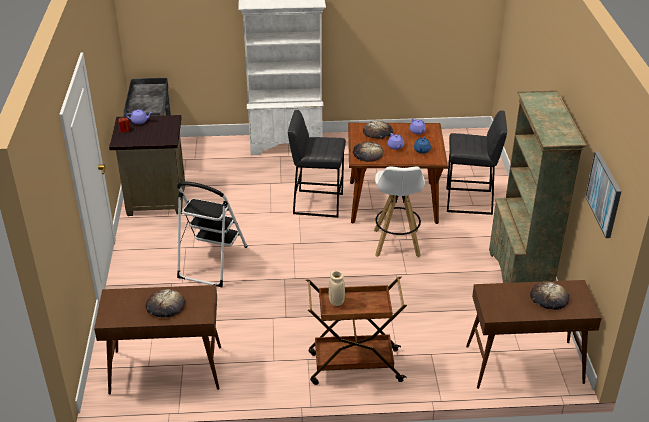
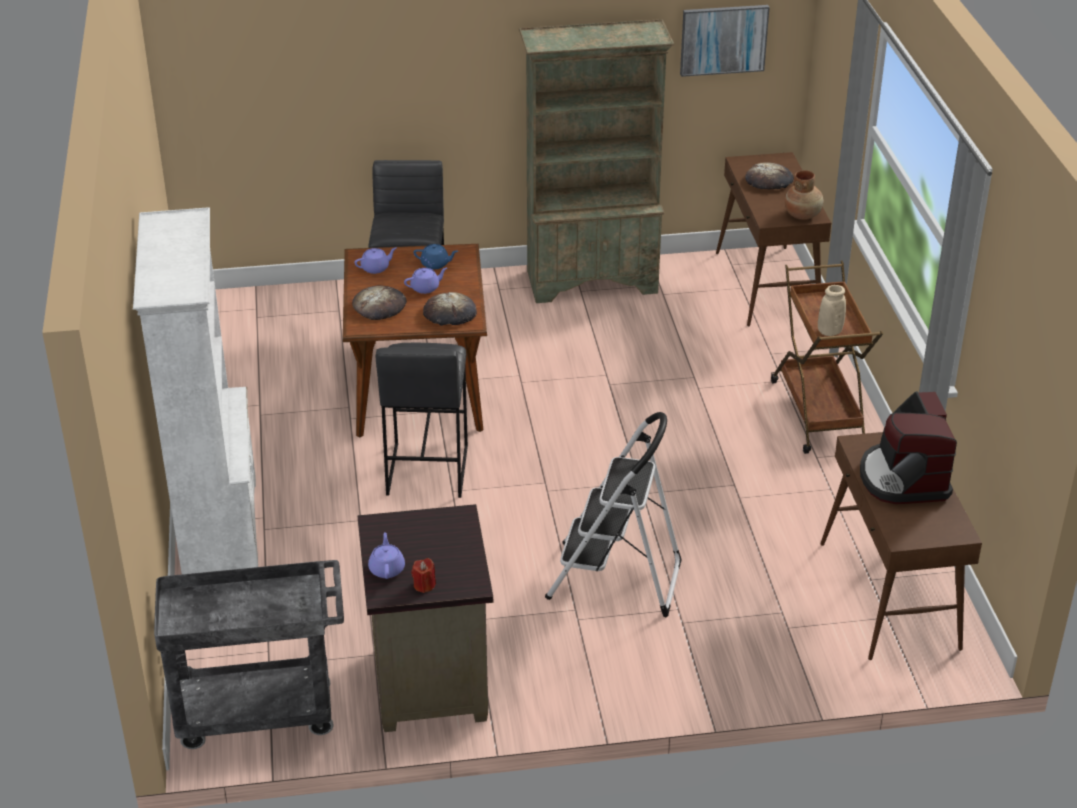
camera: 95 degrees left, 0 degrees up
bread [145,289,185,317] -> coffee machine [860,391,957,504]
white stool [374,166,425,257] -> none
none -> brown vase [785,170,824,219]

